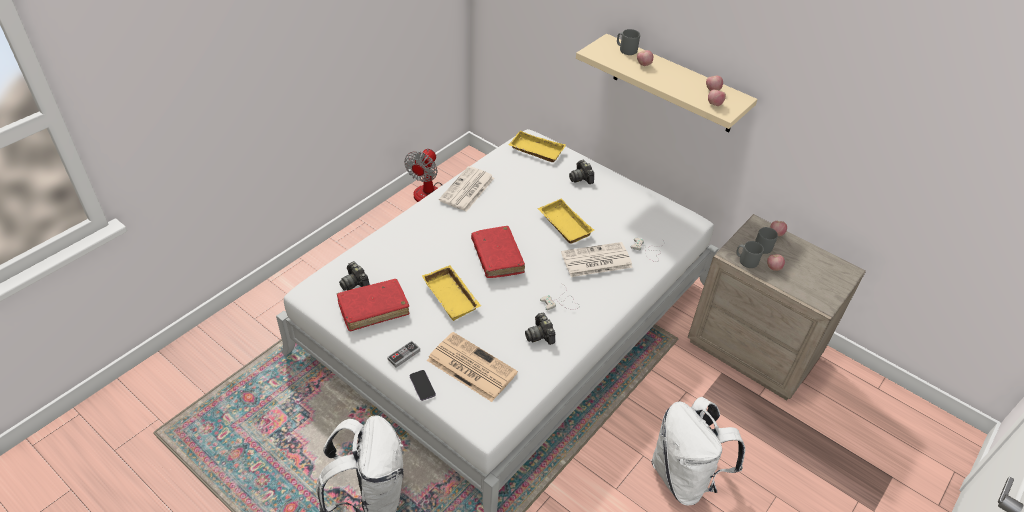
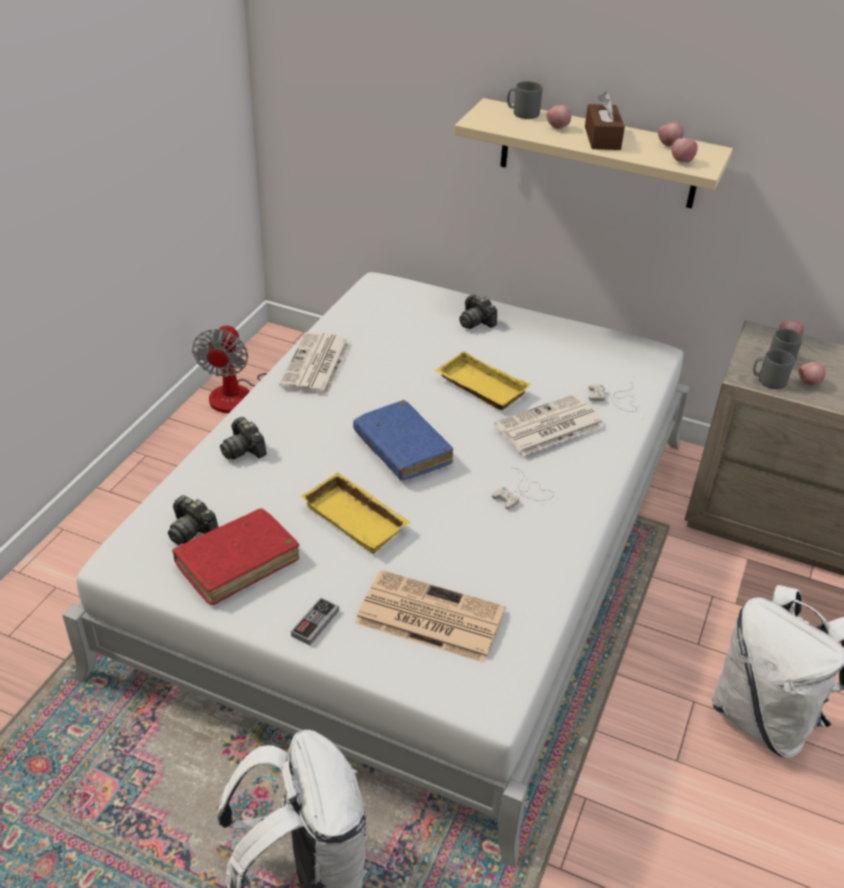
camera: 15 degrees left, 5 degrees down
phone [410,370,436,401] -> none
red book [471,226,525,278] -> blue book [353,400,453,480]
yellow tray [508,130,566,162] -> none
camera [525,313,555,345] -> camera moved to [220,417,267,459]
none -> brown tissue box [585,91,625,150]

